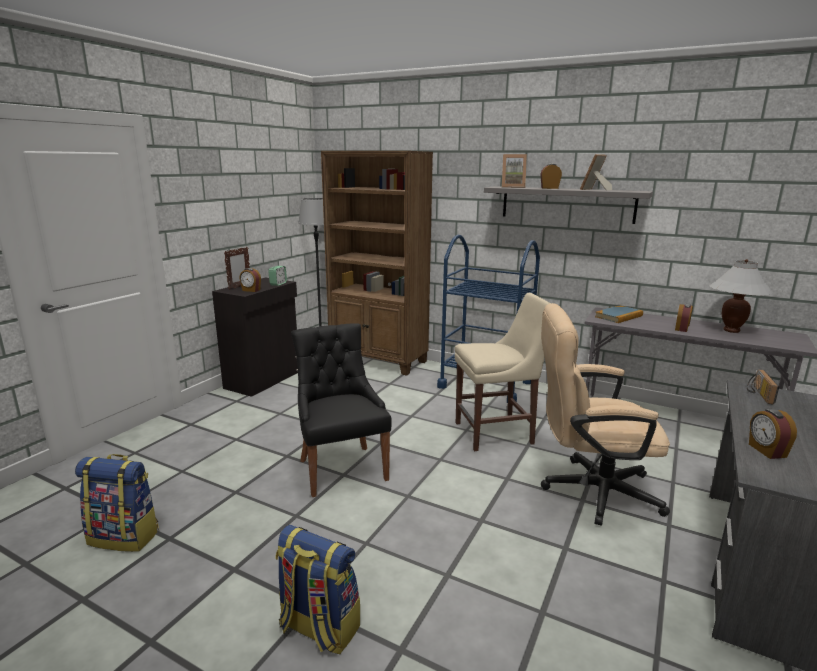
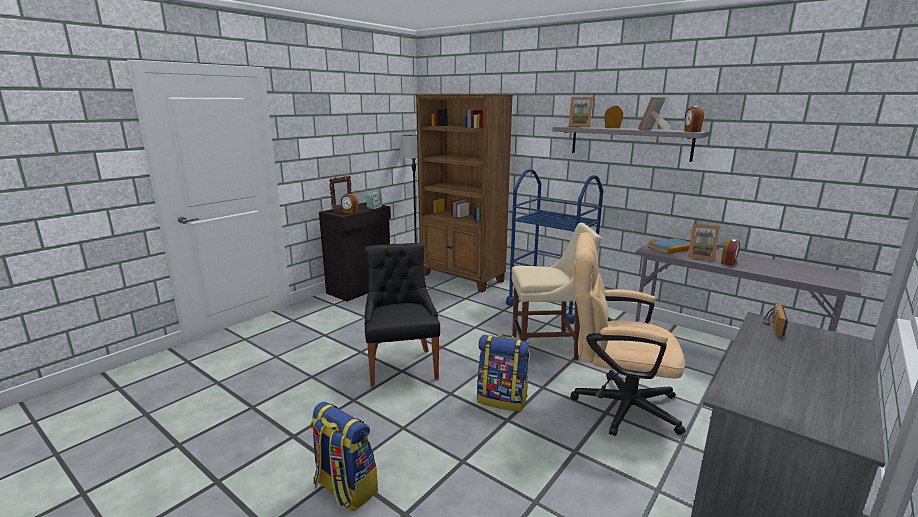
camera: 10 degrees right, 0 degrees up
backpack [75,454,159,552] -> backpack moved to [477,334,530,412]
white table lamp [710,259,773,333] -> none
alarm clock [749,409,797,459] -> alarm clock moved to [684,106,704,132]
none -> picture frame [688,223,720,261]

